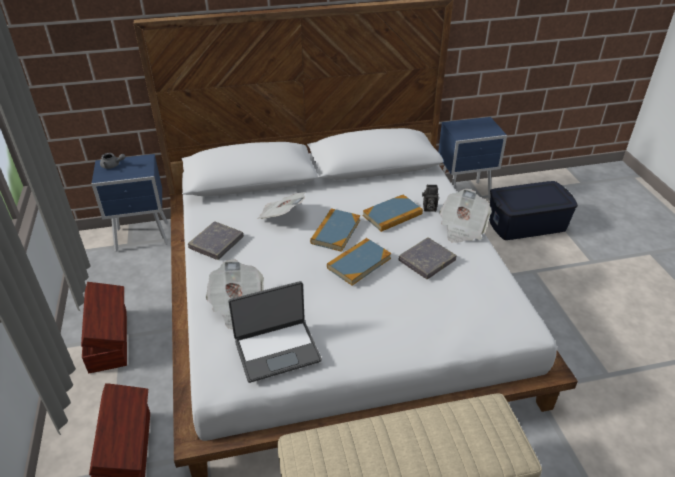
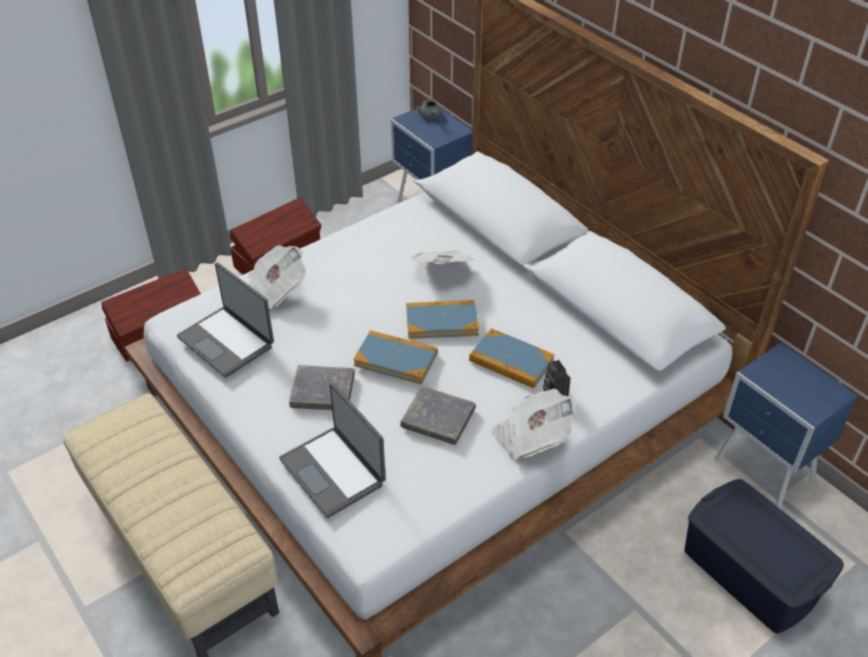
camera: 65 degrees right, 5 degrees up
grey book [188,221,244,260] -> grey book moved to [289,365,355,410]
none -> laptop [279,383,386,518]

